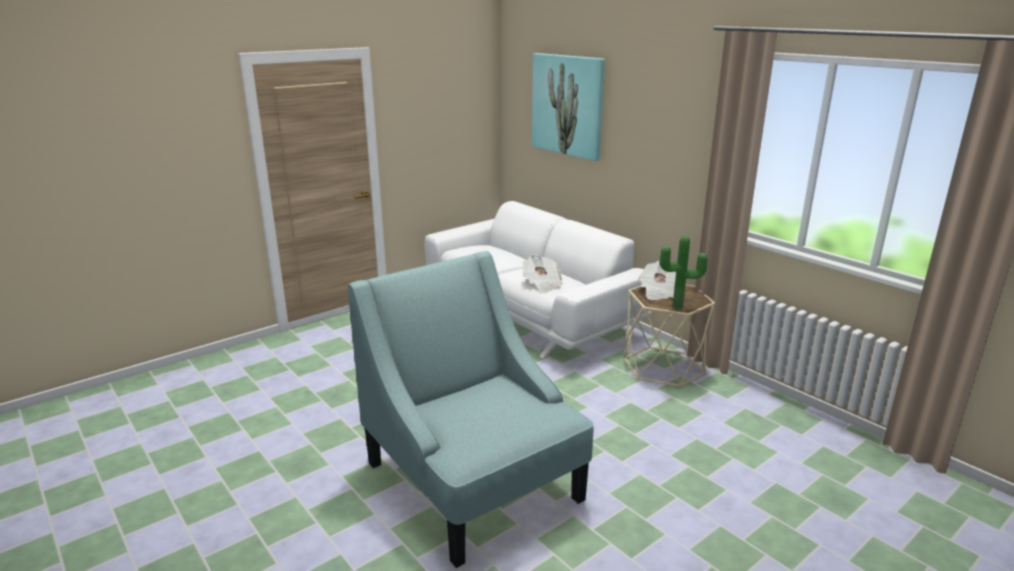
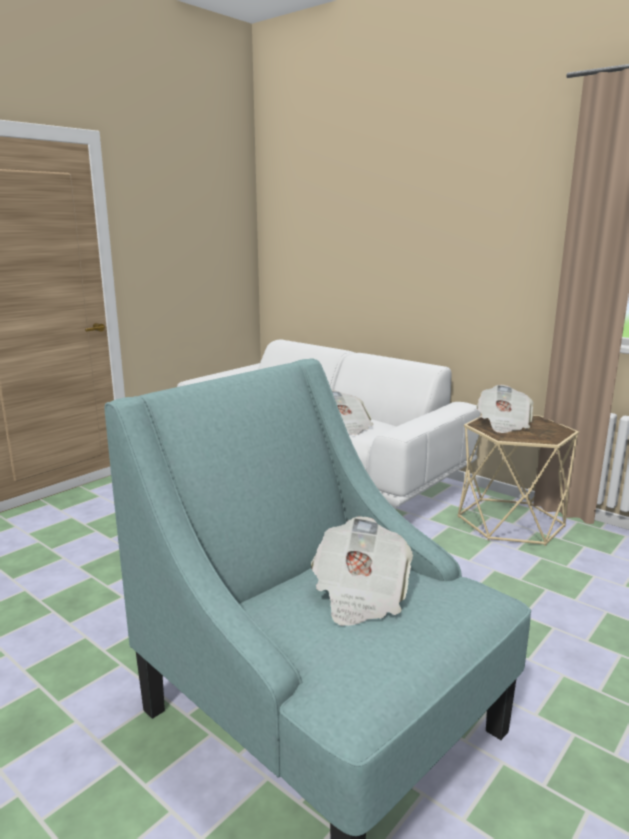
camera: 10 degrees left, 5 degrees down
picture [532,53,605,161] -> none
potted plant [660,236,708,310] -> none
none -> newspaper [311,516,413,626]

